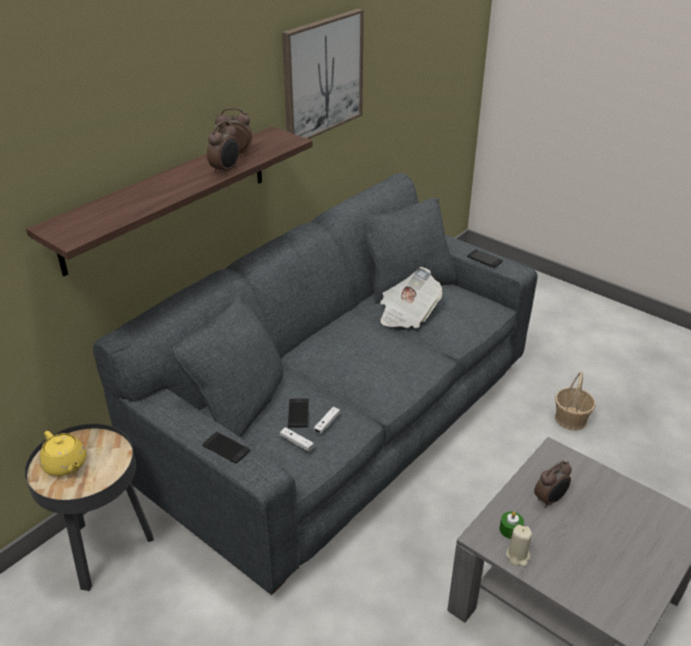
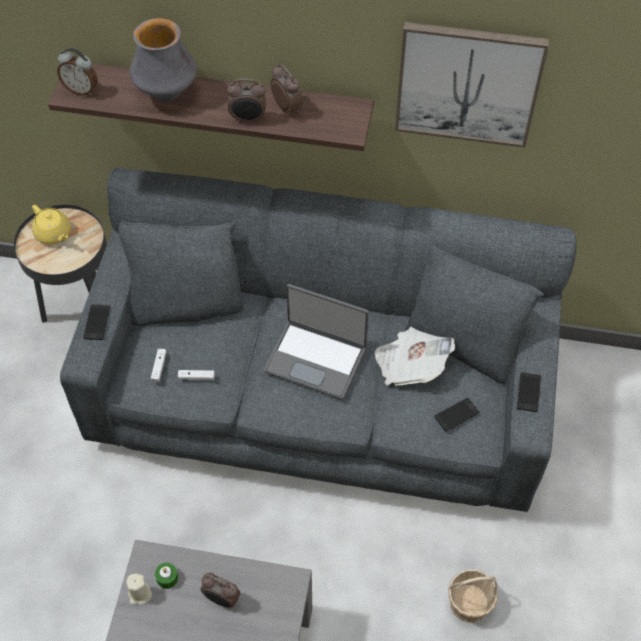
camera: 60 degrees right, 20 degrees up
yellow teapot [39,431,87,476] -> yellow teapot turned 60 degrees counterclockwise [32,205,71,244]
phone [288,399,309,428] -> phone moved to [434,398,479,432]
none -> alarm clock [57,48,97,96]
none -> vase [130,18,197,102]
none -> laptop [264,284,369,399]

